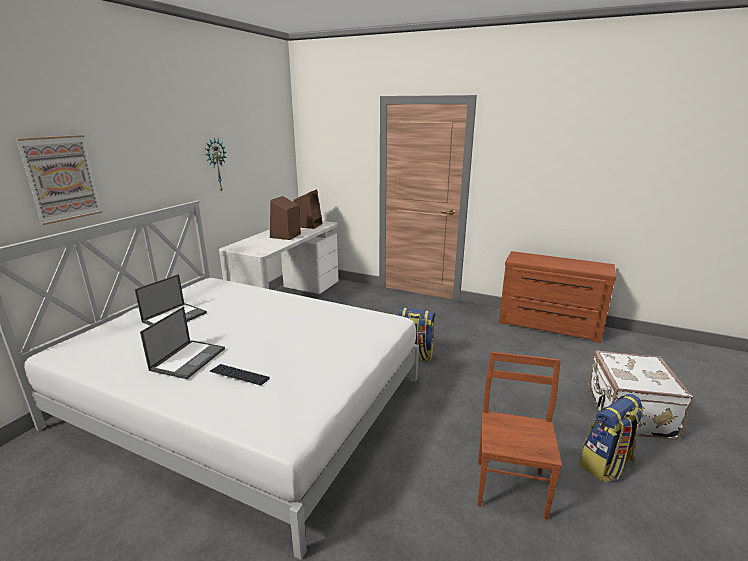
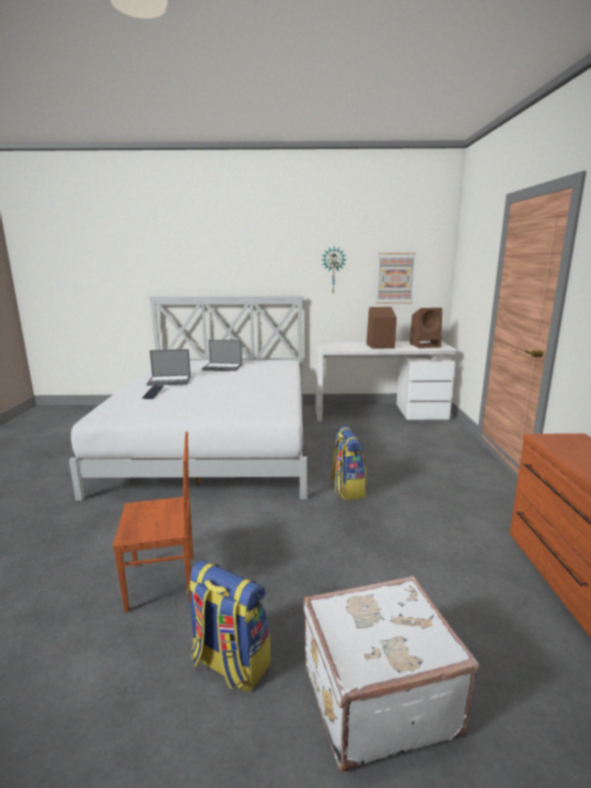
camera: 65 degrees right, 5 degrees down
picture [15,135,102,225] -> picture moved to [376,253,416,304]

